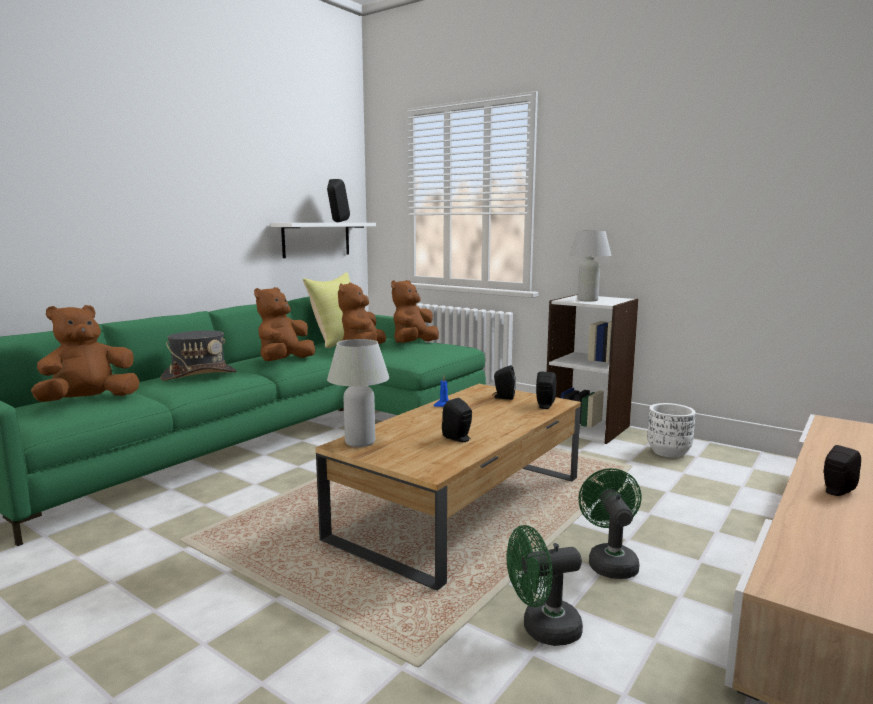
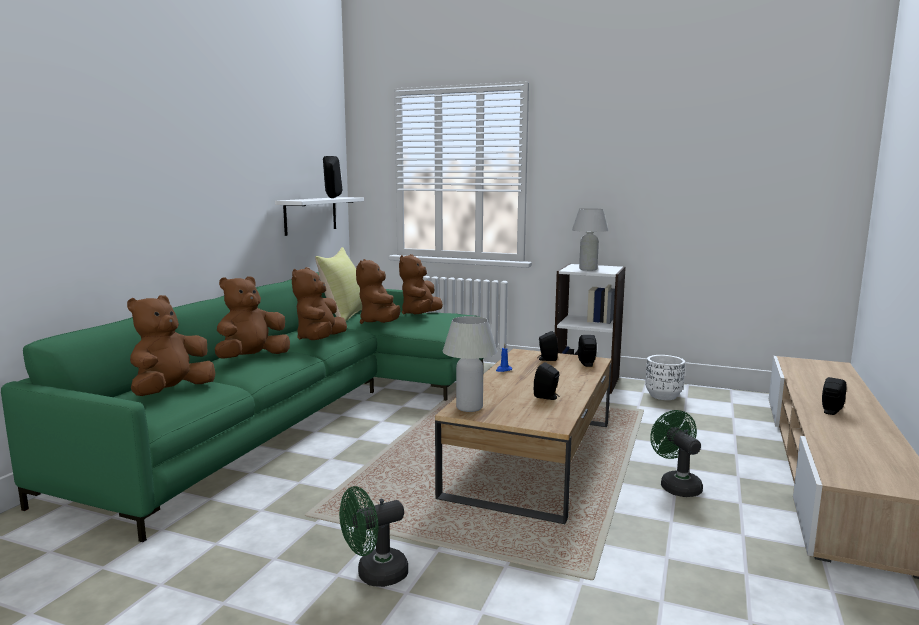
camera: 15 degrees left, 0 degrees up
grey hat [160,330,237,381] -> brown plush toy [215,276,290,359]
green fan [506,525,583,646] -> green fan moved to [339,486,408,587]

